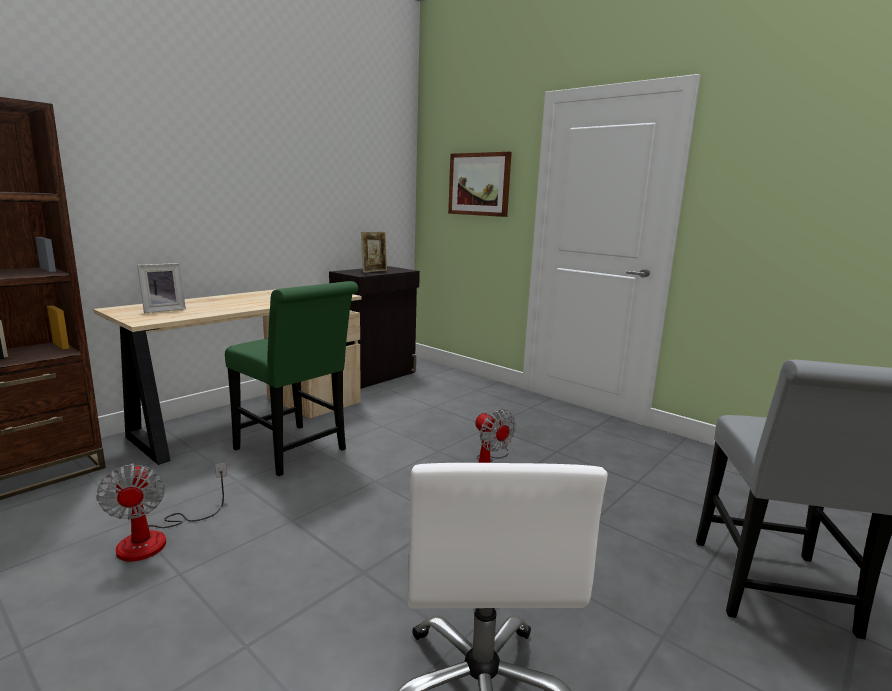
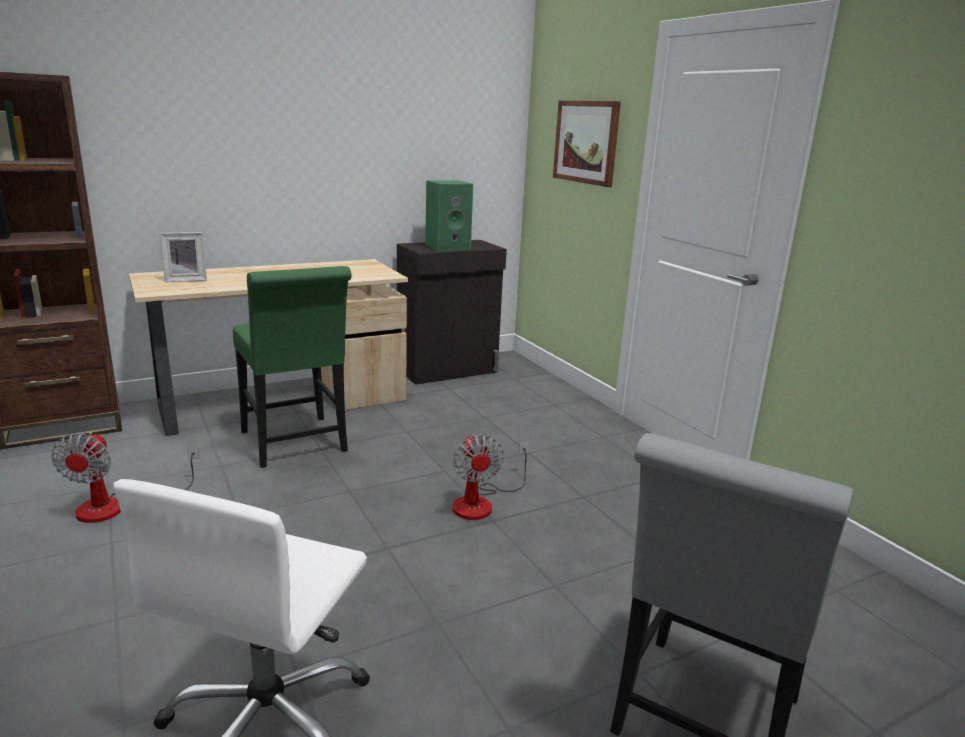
camera: 20 degrees right, 5 degrees up
picture frame [361,232,387,273] -> green speaker [425,180,473,251]

